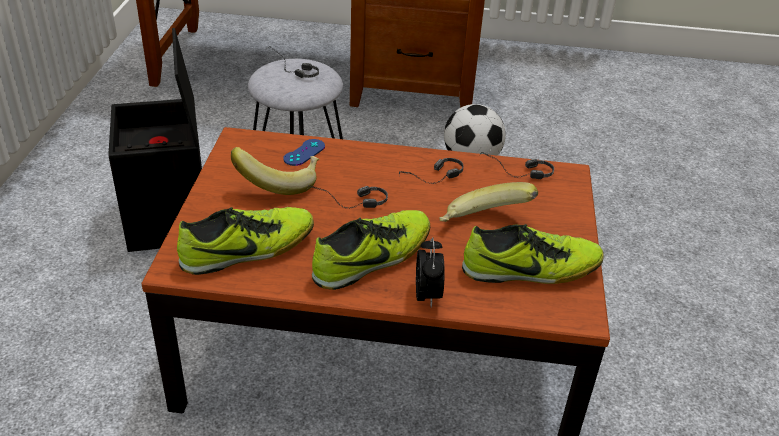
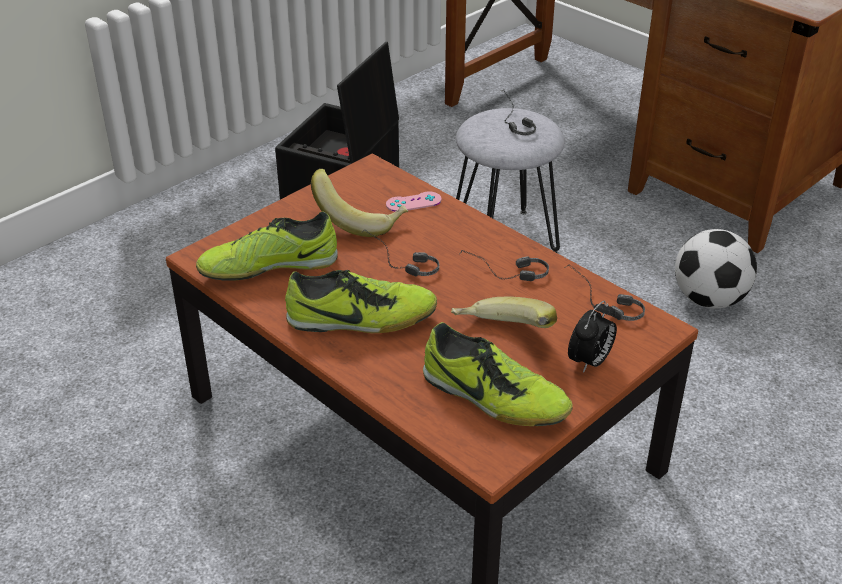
camera: 40 degrees right, 0 degrees up
shoe [177,207,314,275] -> shoe turned 150 degrees clockwise [196,211,338,281]
blue game controller [283,139,325,166] -> pink game controller [386,191,442,212]
alarm clock [416,237,445,308] -> alarm clock moved to [568,300,617,373]

